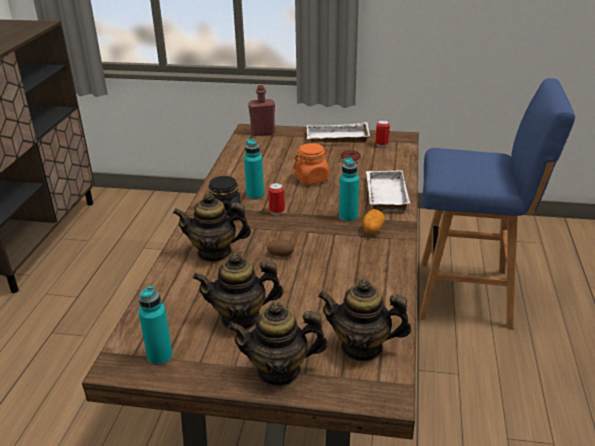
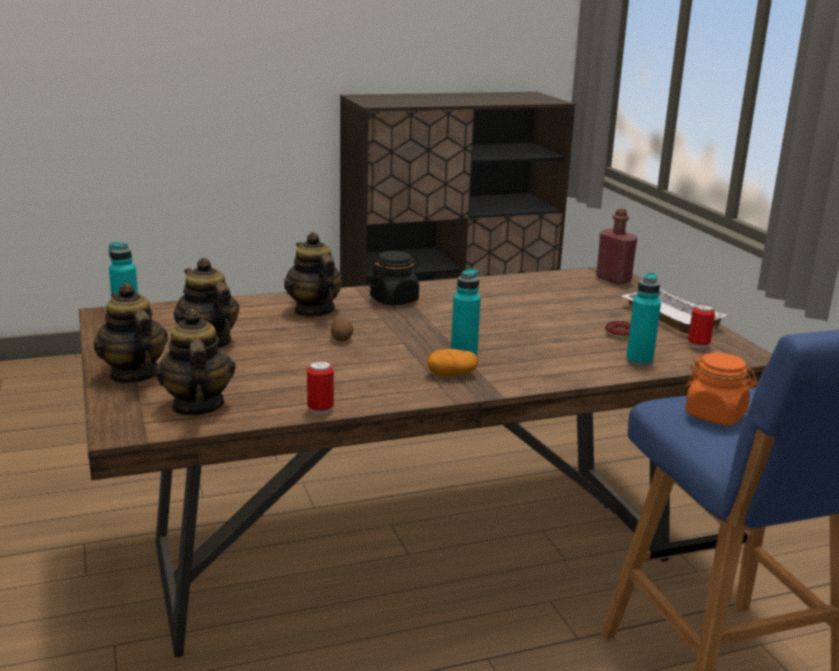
camera: 60 degrees right, 10 degrees down
turquoise bottle [244,139,264,200] -> turquoise bottle moved to [626,272,661,366]
can [268,183,285,215] -> can moved to [307,360,334,415]
orange jar [293,143,331,185] -> orange jar moved to [685,353,758,426]
white tray [366,170,410,212] -> none

